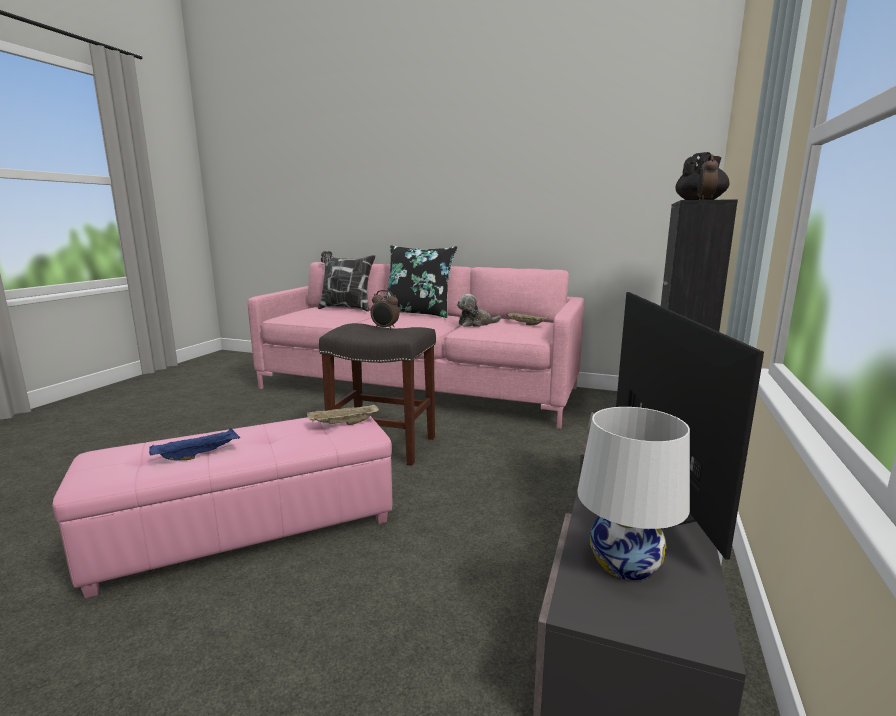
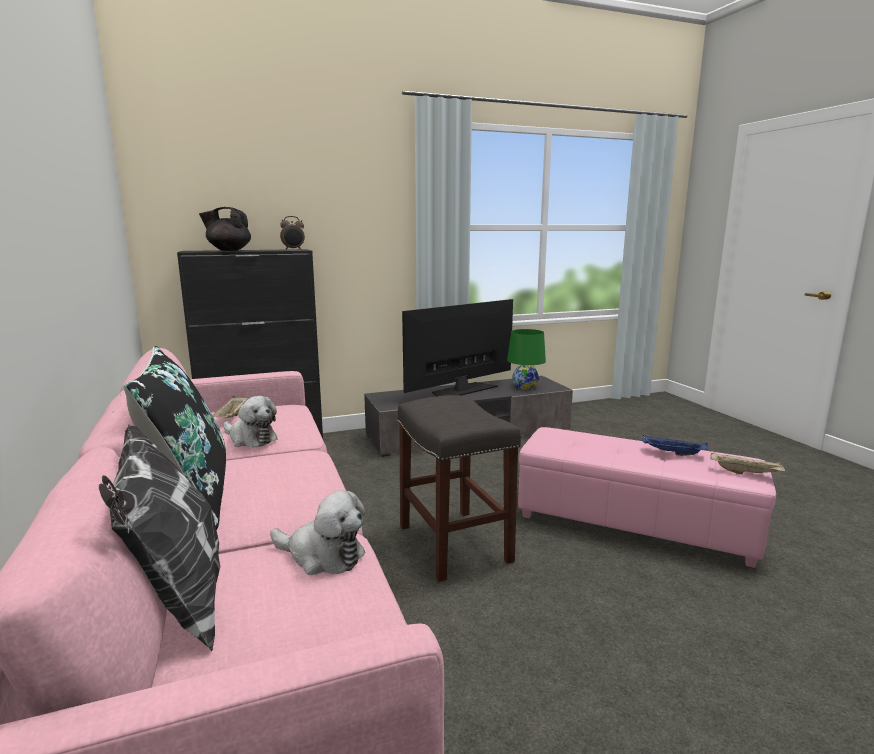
camera: 130 degrees left, 0 degrees up
beige tray [307,403,379,425] -> beige tray moved to [710,453,786,474]
alarm clock [371,290,399,330] -> none
white table lamp [578,407,690,580] -> green table lamp [507,329,546,390]
none -> plush toy [270,490,365,575]

